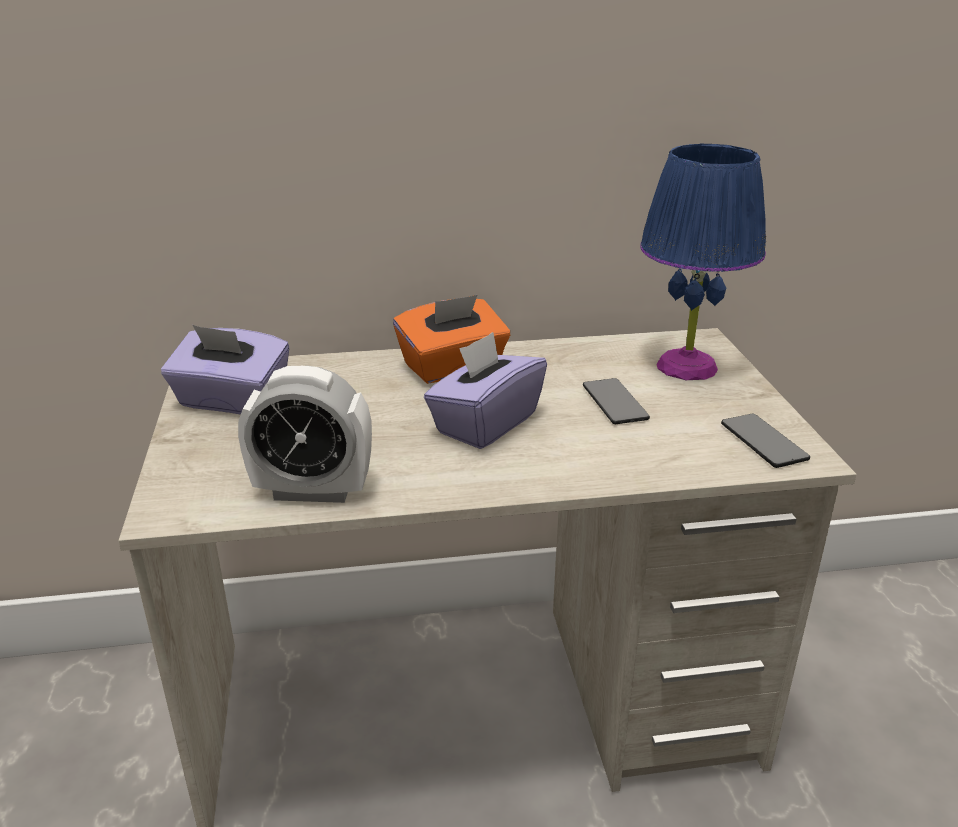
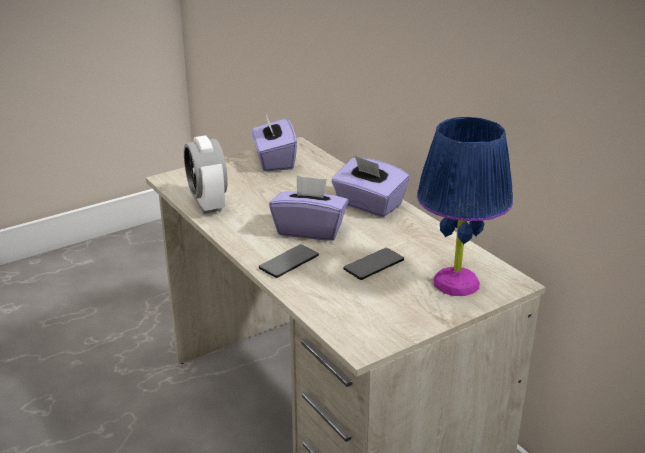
camera: 65 degrees right, 0 degrees up
orange tissue box [393,295,510,384] -> purple tissue box [331,156,410,217]
phone [721,414,810,468] -> phone moved to [259,245,319,278]

